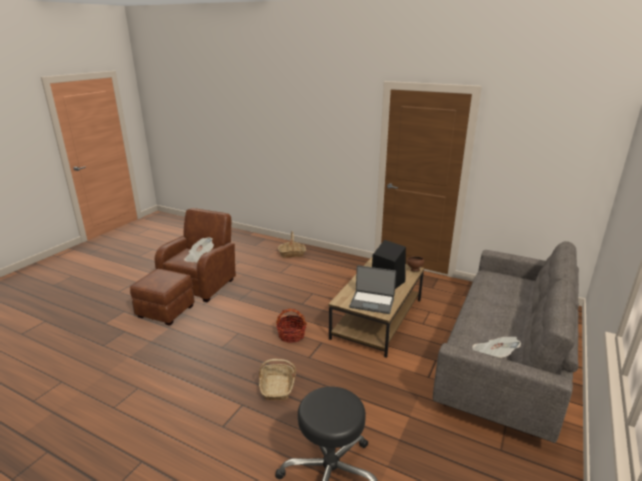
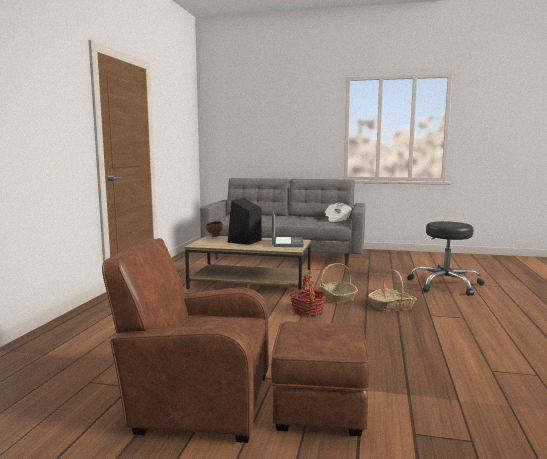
camera: 105 degrees left, 15 degrees down
newspaper [184,237,214,263] -> none
basket [278,231,306,258] -> basket moved to [318,263,358,304]

